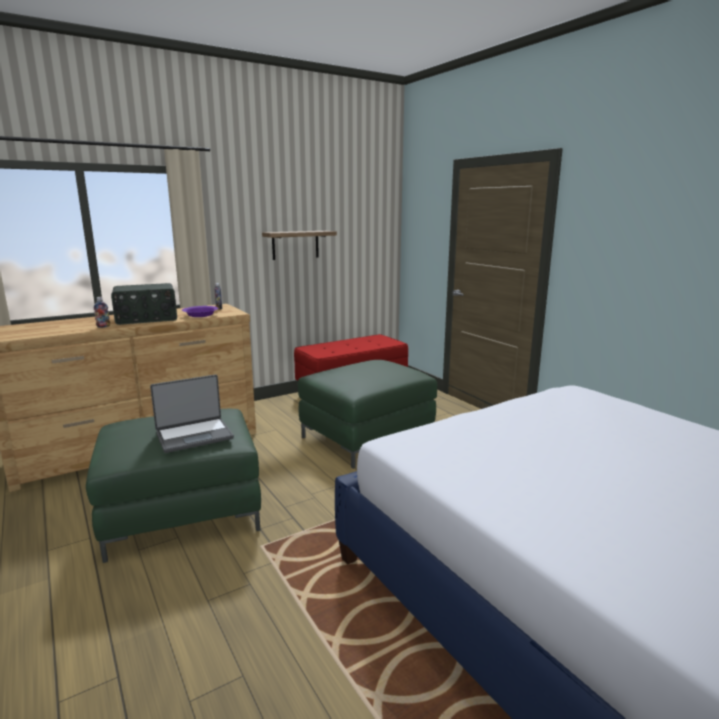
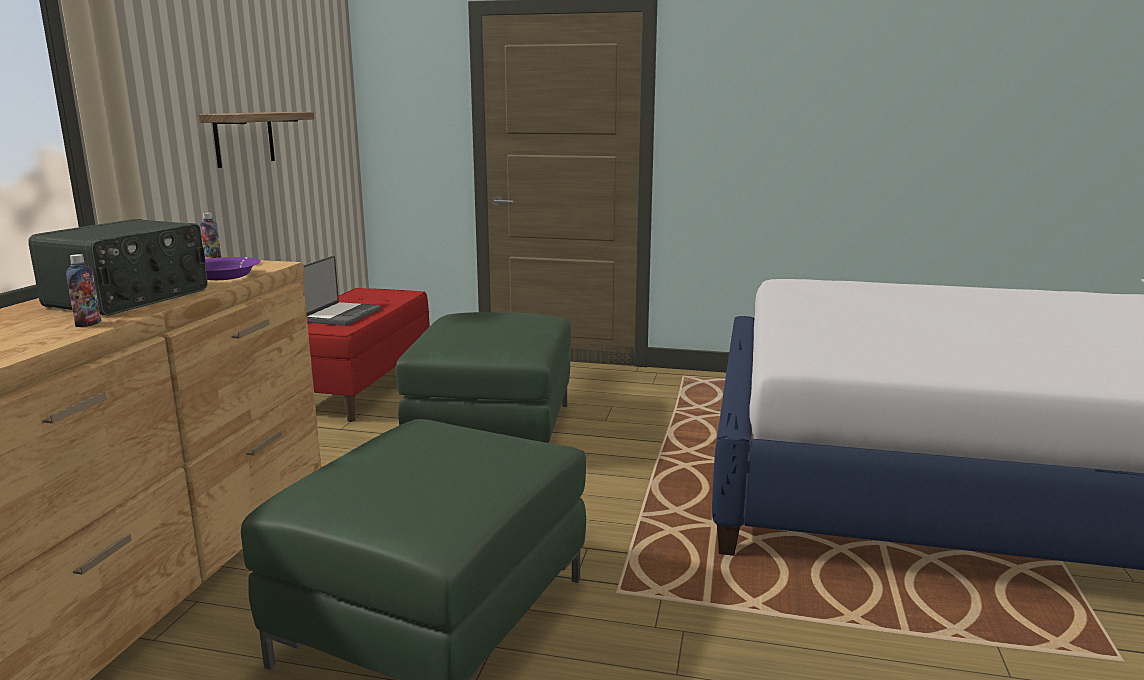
camera: 45 degrees left, 0 degrees up
laptop [150,374,234,453] -> laptop moved to [303,256,381,326]

